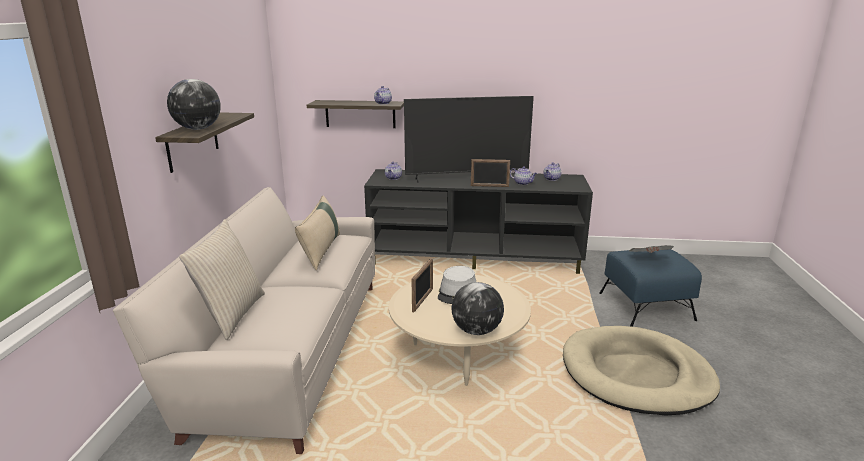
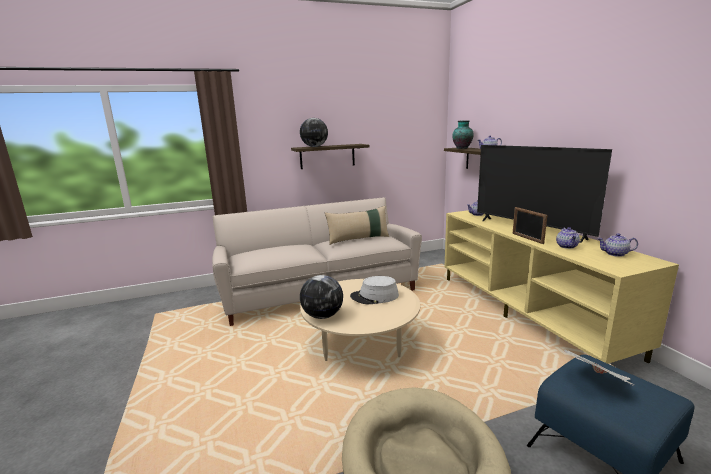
camera: 65 degrees right, 5 degrees down
beige pillow [179,219,265,340] -> none
black tv stand [364,169,593,274] -> beige tv stand [445,210,679,364]
picture frame [412,258,433,312] -> none
none -> vase [452,120,474,149]

